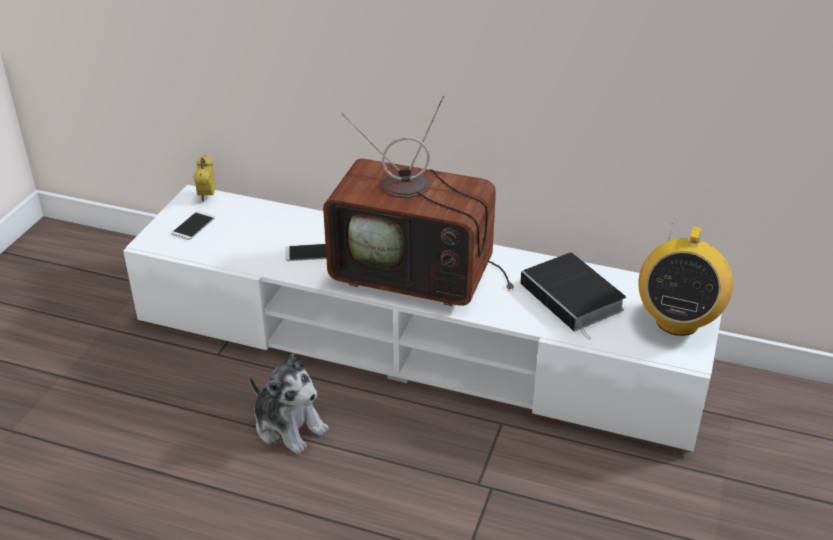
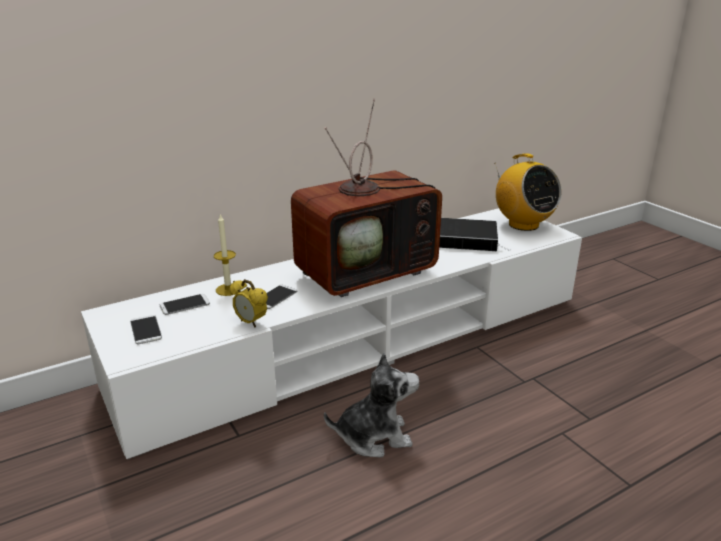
camera: 50 degrees left, 10 degrees down
alarm clock [193,155,215,201] -> alarm clock moved to [229,279,268,328]
none -> phone [160,294,210,315]
none -> candle [214,213,241,296]

